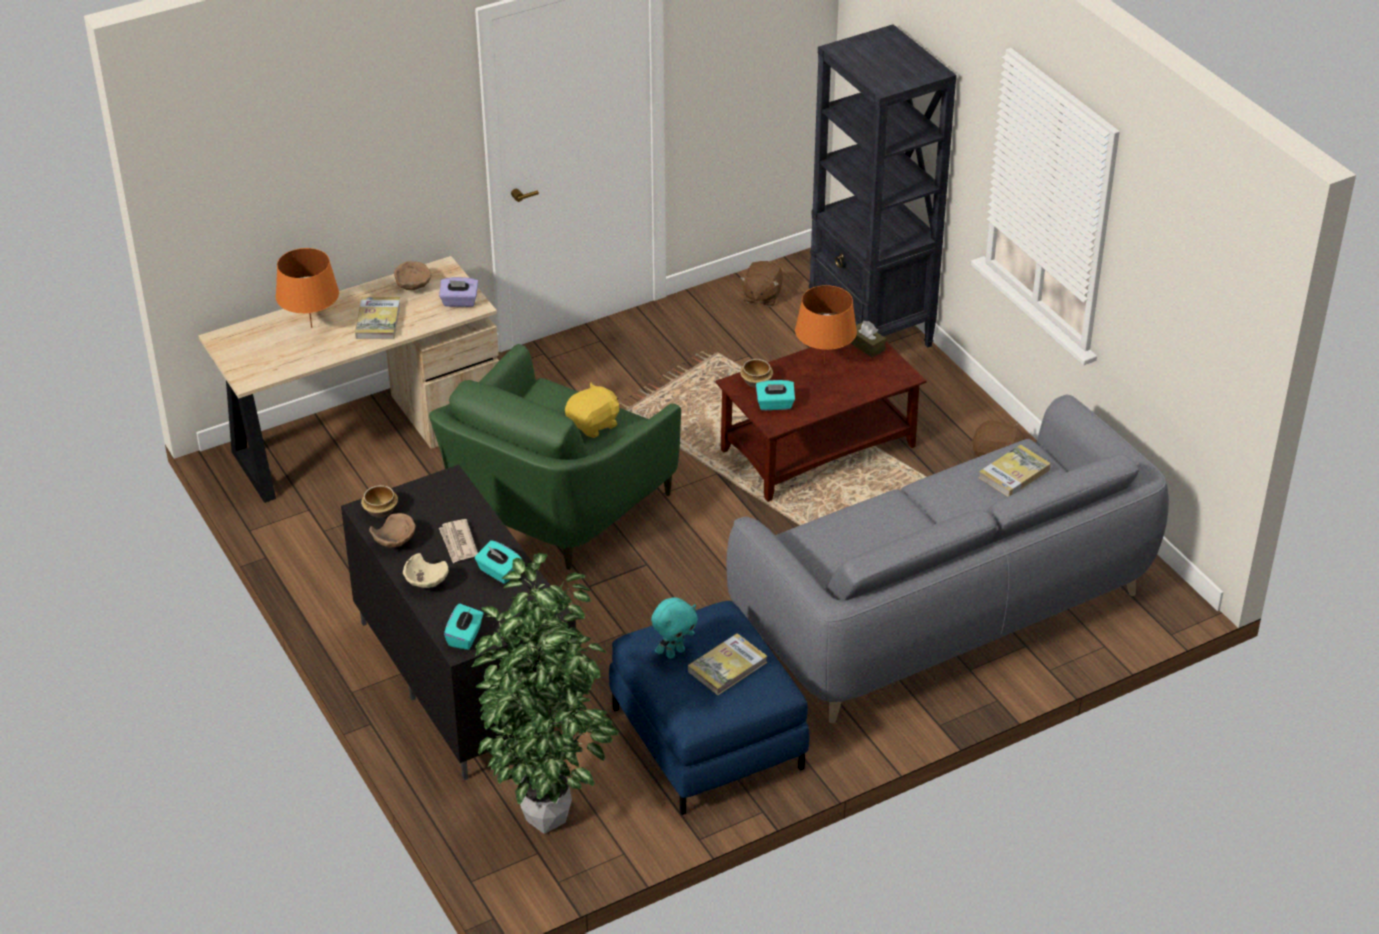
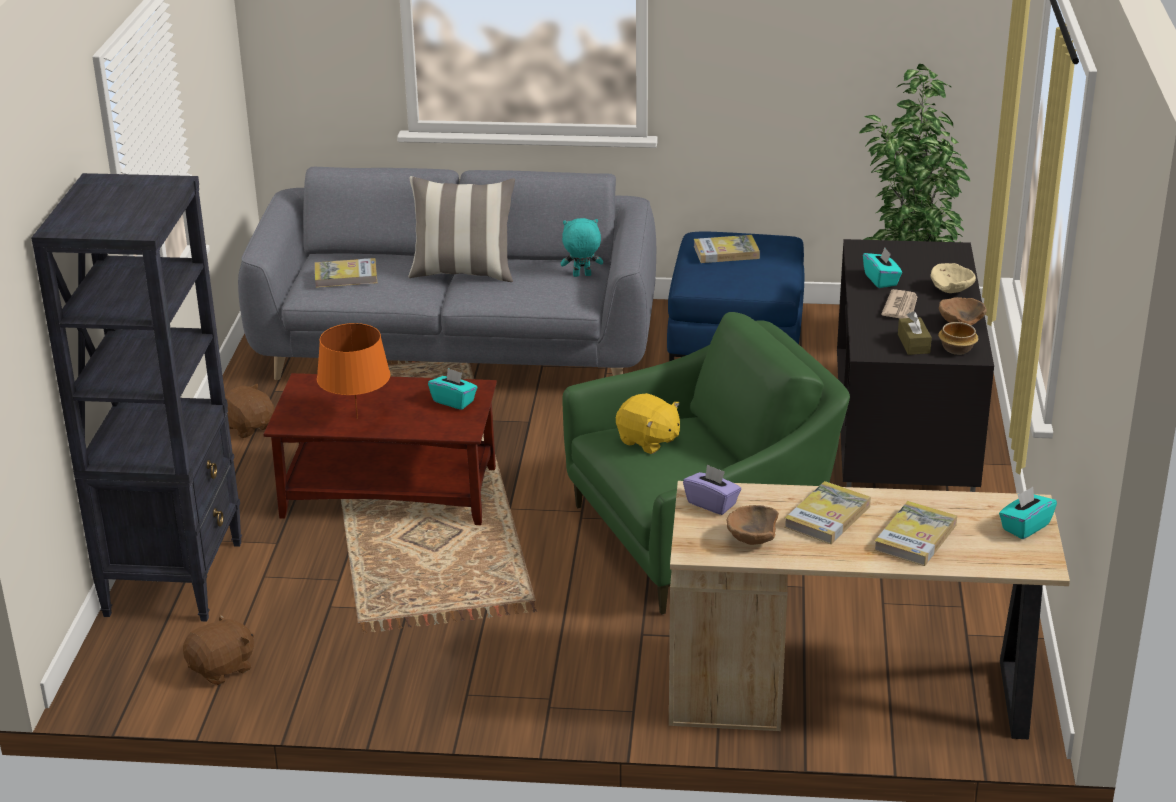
camera: 145 degrees left, 10 degrees down
orange table lamp [276,248,339,328] -> book [874,501,957,566]
turquoise tissue box [444,604,484,650] -> turquoise tissue box moved to [999,487,1057,539]
yellow plush toy [565,382,619,438] -> yellow plush toy turned 135 degrees counterclockwise [616,393,680,454]
turquoise plush toy [651,597,698,659] -> turquoise plush toy moved to [561,218,603,277]
bowl [740,359,773,388] -> none
brown tissue box [851,321,886,358] -> brown tissue box moved to [898,311,932,355]
none -> pillow [408,176,515,282]

